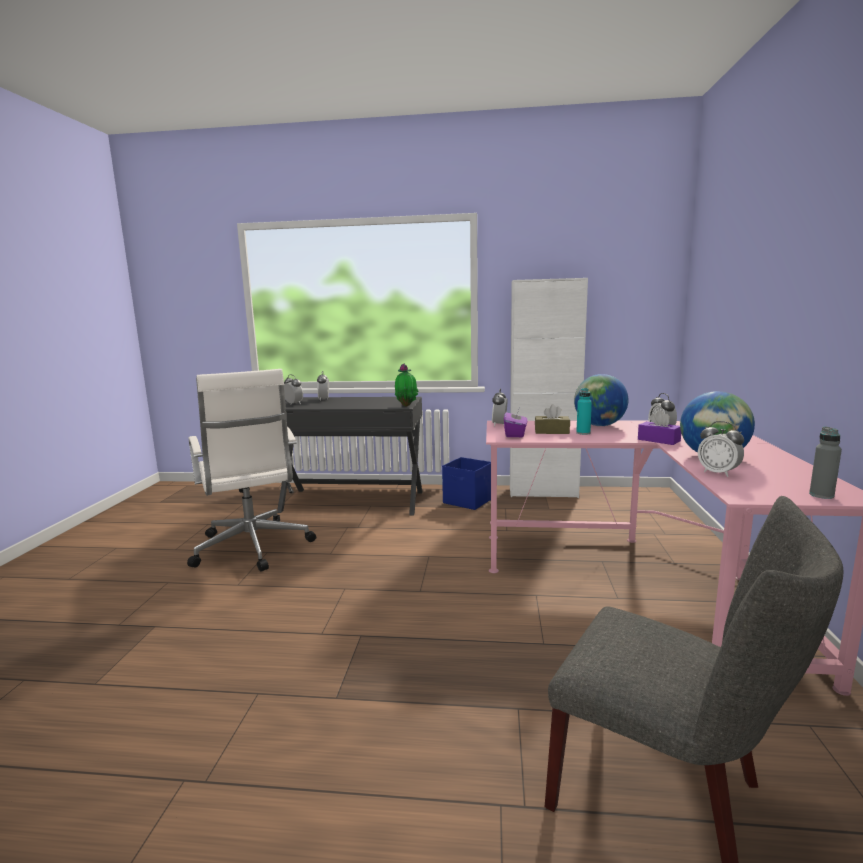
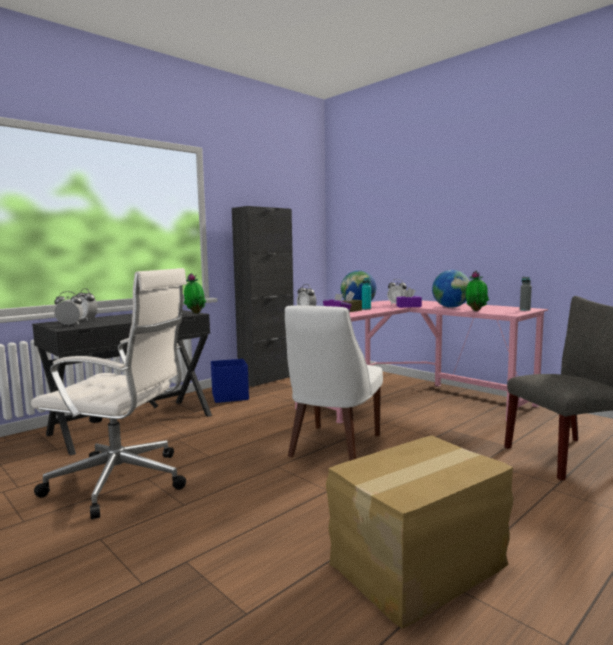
camera: 50 degrees left, 5 degrees down
white cabinet [510,278,588,498] -> black cabinet [232,206,294,387]
alarm clock [698,421,744,477] -> potted plant [466,271,489,311]
none -> white chair [285,305,383,461]
none -> cardboard box [326,435,513,628]

